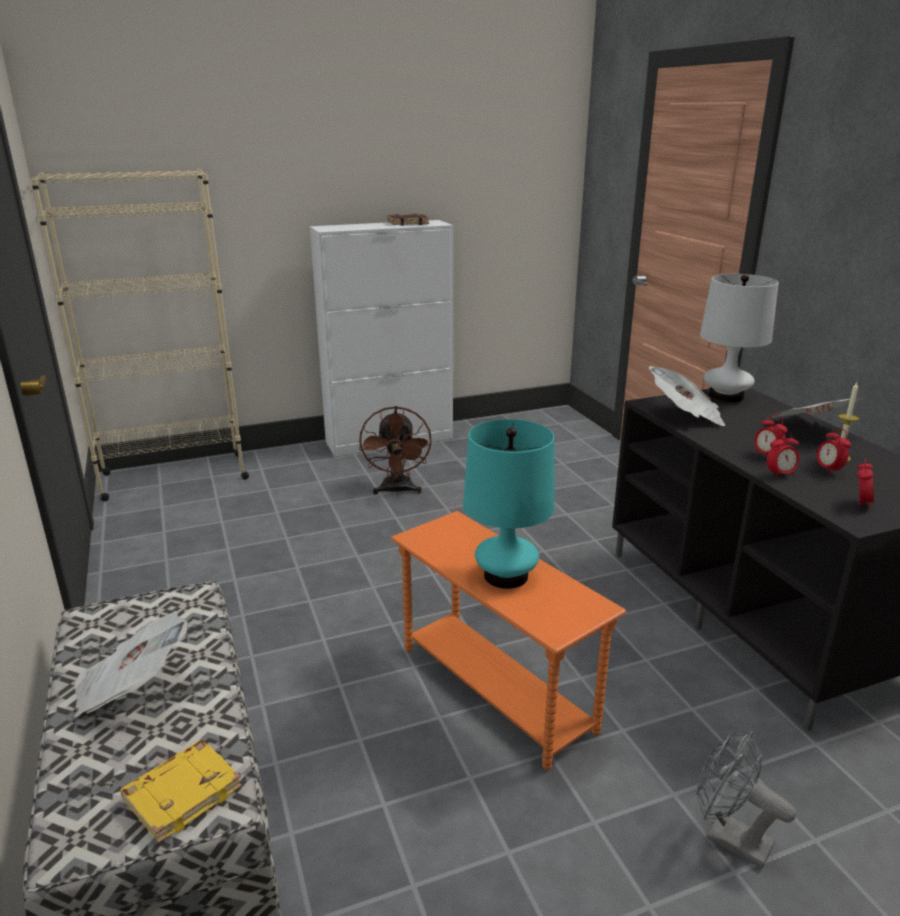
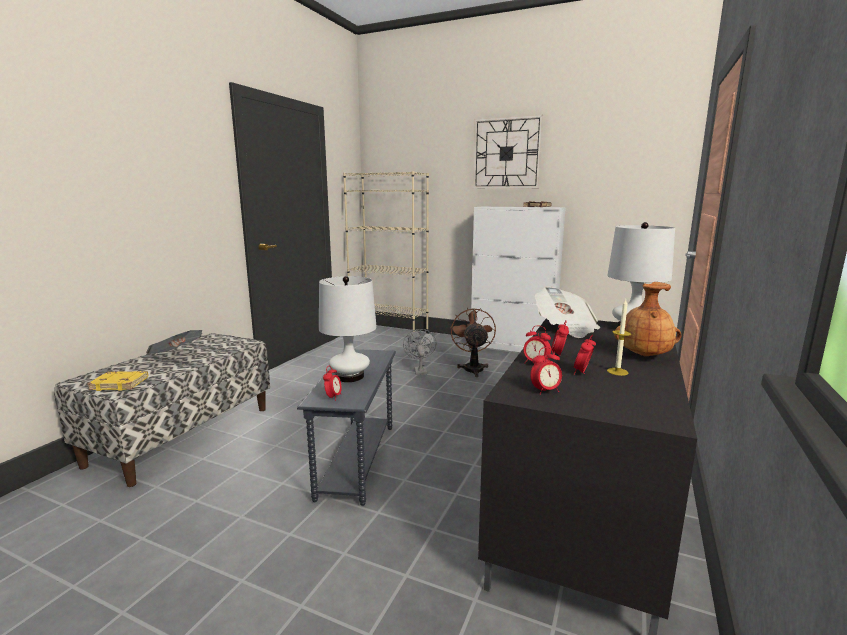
camera: 45 degrees right, 10 degrees down
brown fan [359,406,432,495] -> brown fan turned 135 degrees clockwise [450,308,496,377]
orange side table [391,511,627,770] -> grey side table [297,349,396,506]
turquoise table lamp [463,419,555,589] -> white table lamp [319,276,377,382]
grey fan [696,731,796,868] -> grey fan moved to [403,329,436,375]
newspaper [766,398,864,418] -> brown vase [614,282,681,357]
none -> alarm clock [323,366,342,401]
none -> wall clock [473,115,543,189]

